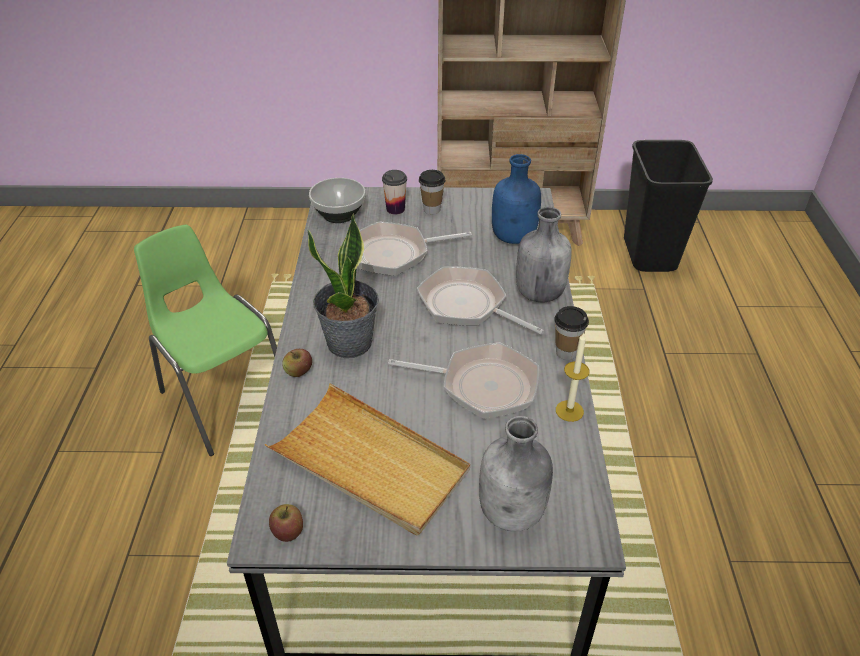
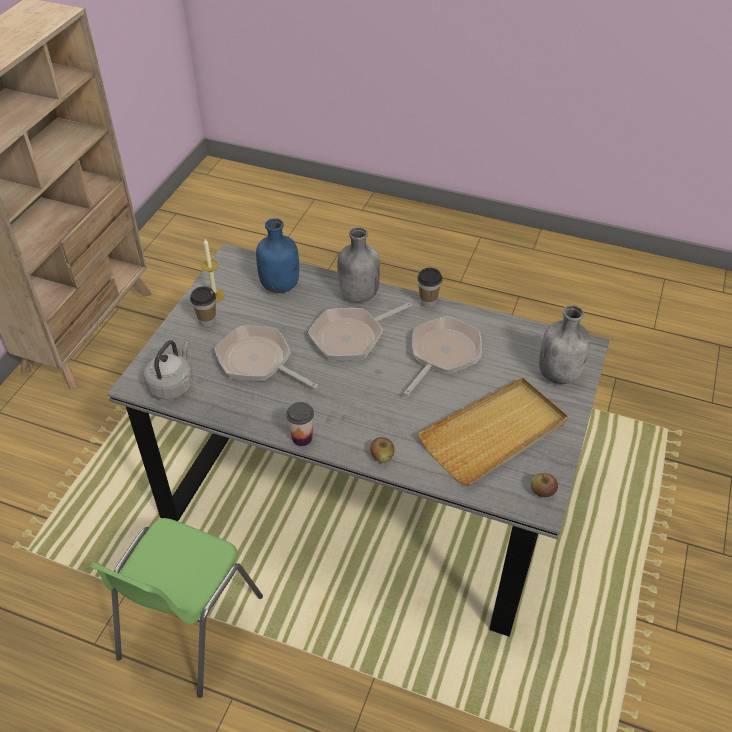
camera: 70 degrees left, 5 degrees up
green chair [134,225,277,456] -> green chair turned 45 degrees counterclockwise [90,518,263,698]
potted plant [307,213,379,358] -> none
bowl [309,178,365,223] -> grey kettle [144,340,193,400]
frying pan [358,221,472,276] -> frying pan turned 120 degrees clockwise [214,326,318,389]
cup [382,170,407,215] -> cup moved to [286,402,314,446]
candle [556,332,590,422] -> candle moved to [201,239,225,302]
black trash can [624,140,713,272] -> none

